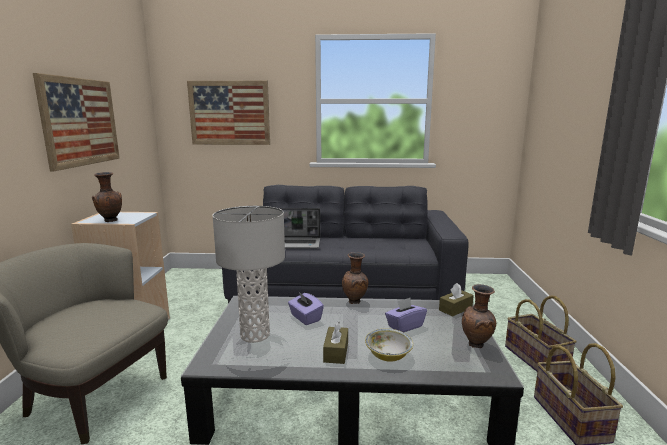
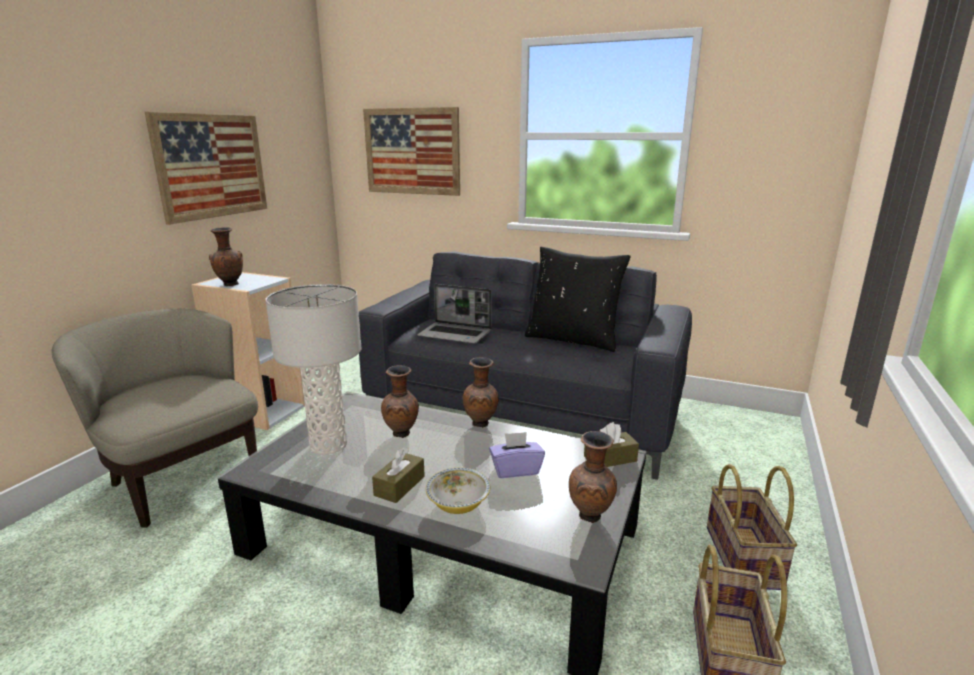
camera: 20 degrees right, 5 degrees up
purple tissue box [288,292,324,325] -> brown vase [381,365,419,438]
none -> black pillow [525,247,630,352]

